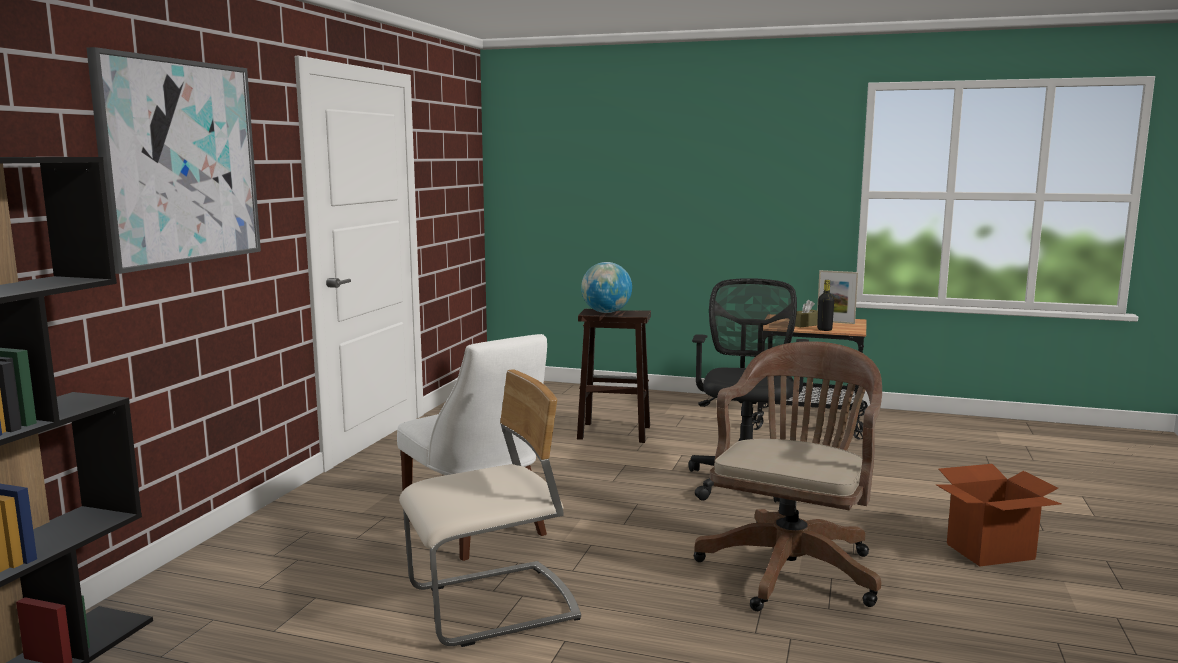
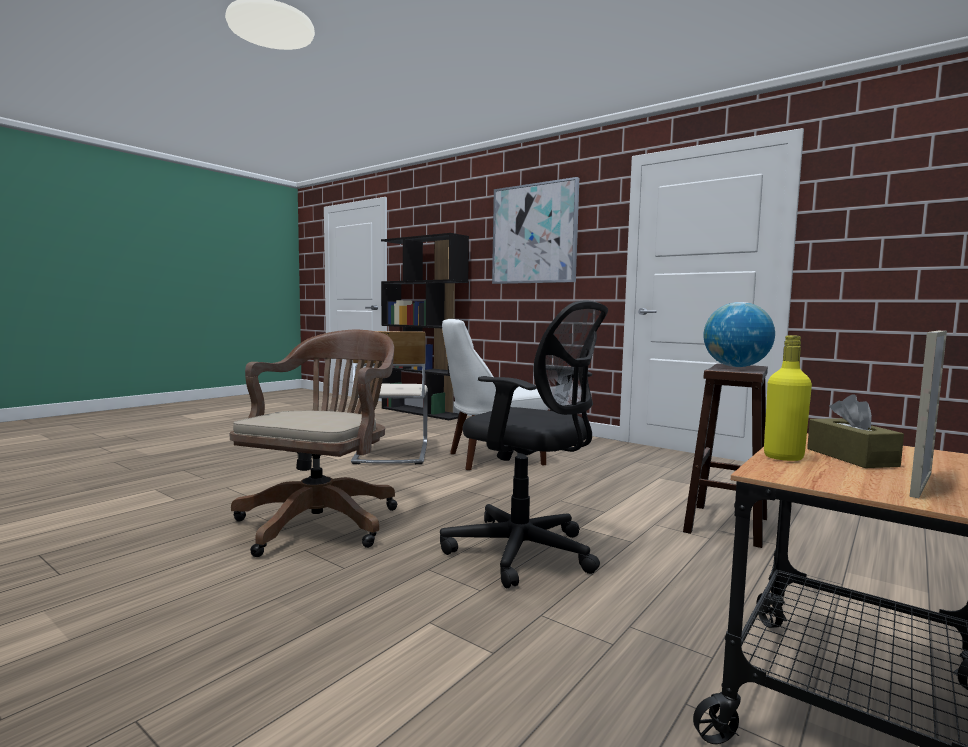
camera: 110 degrees right, 5 degrees down
brown office chair [693,341,882,611] -> brown office chair turned 120 degrees counterclockwise [230,330,397,557]
black bottle [817,280,834,331] -> yellow bottle [764,335,812,461]
cardboard box [936,464,1061,566] -> none

